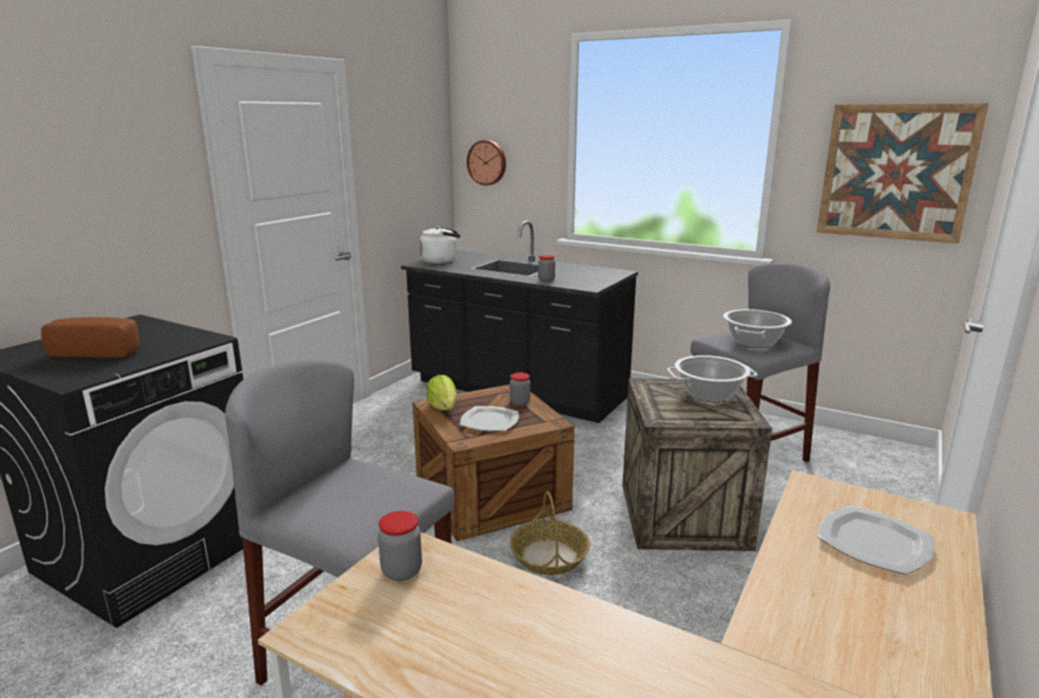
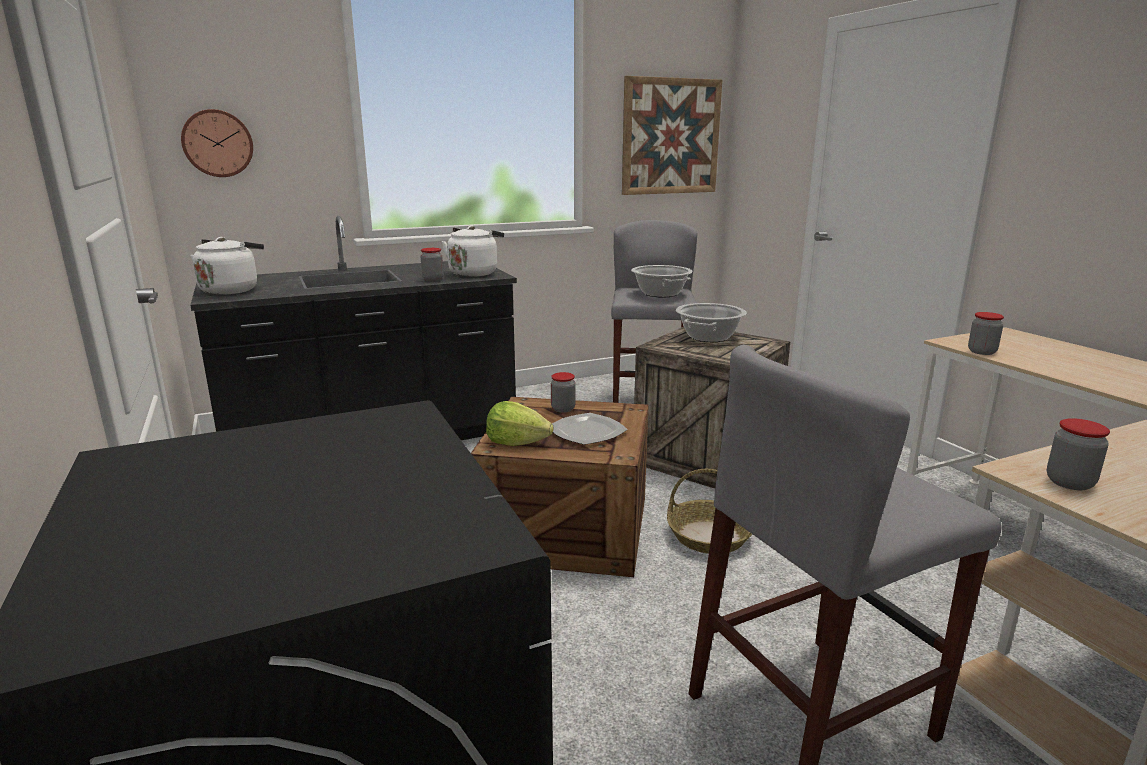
camera: 55 degrees left, 0 degrees up
bread [41,317,140,358] -> none
plate [817,505,935,575] -> none
none -> white kettle [441,226,504,277]
none -> jar [968,312,1004,355]

